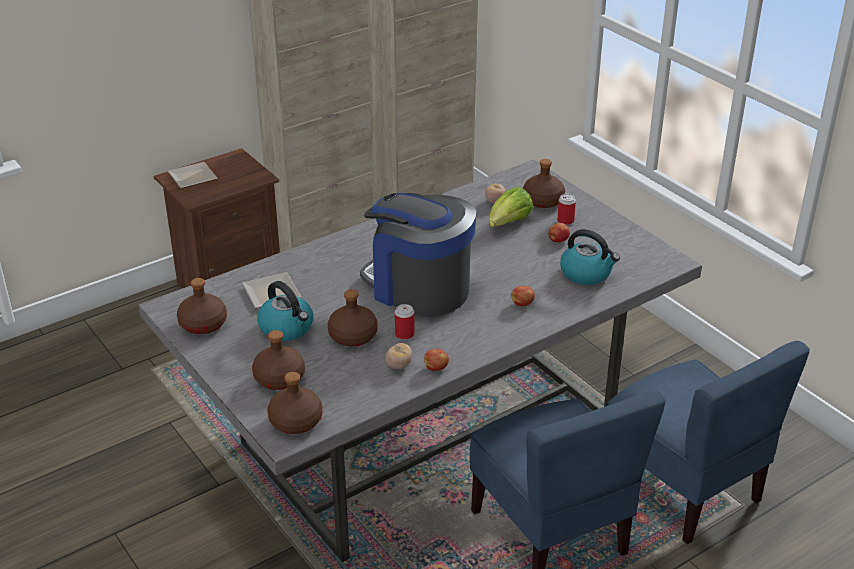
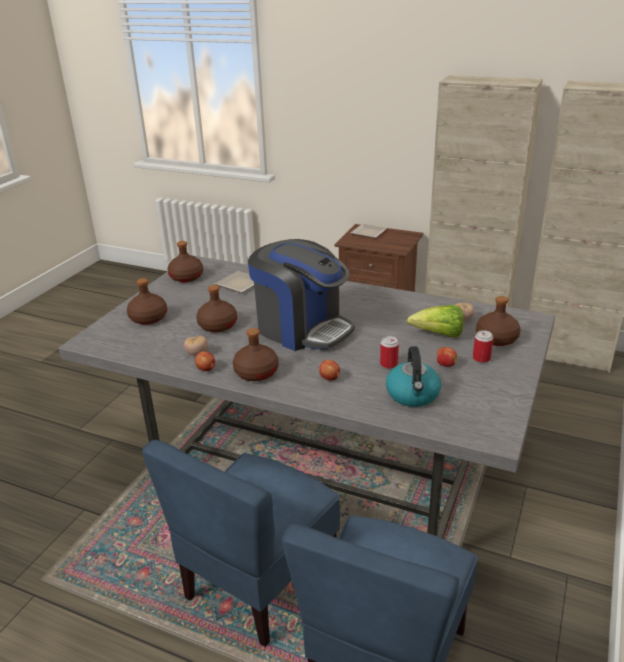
camera: 60 degrees right, 5 degrees down
kettle [257,281,313,341] -> none
brown bottle [267,372,322,434] -> brown bottle moved to [233,328,278,381]
coffee machine [360,193,477,317] -> coffee machine turned 120 degrees clockwise [248,239,355,351]
can [395,304,415,340] -> can moved to [380,336,399,369]

